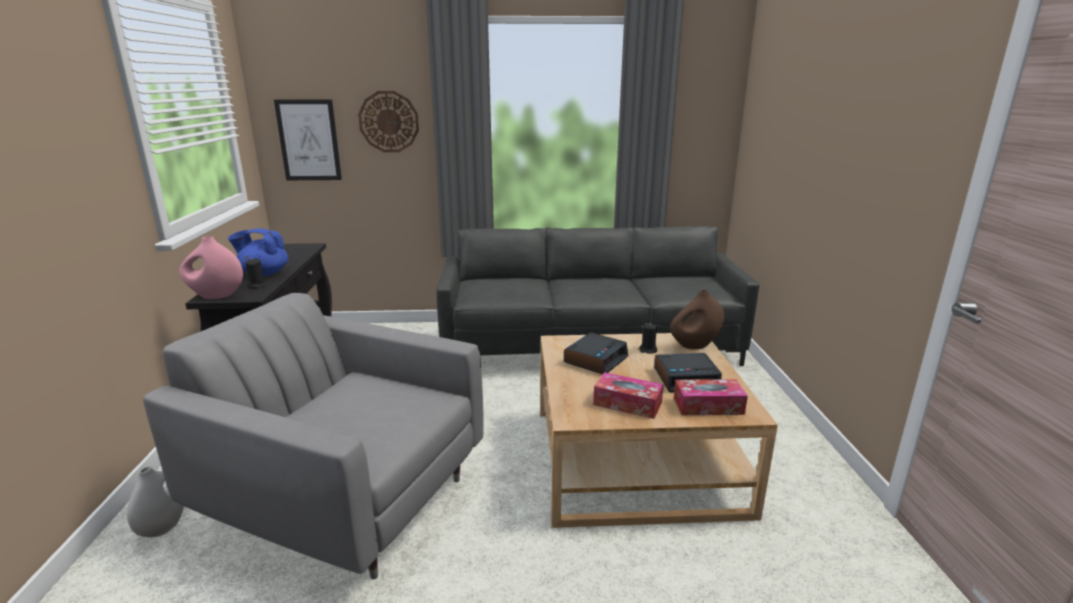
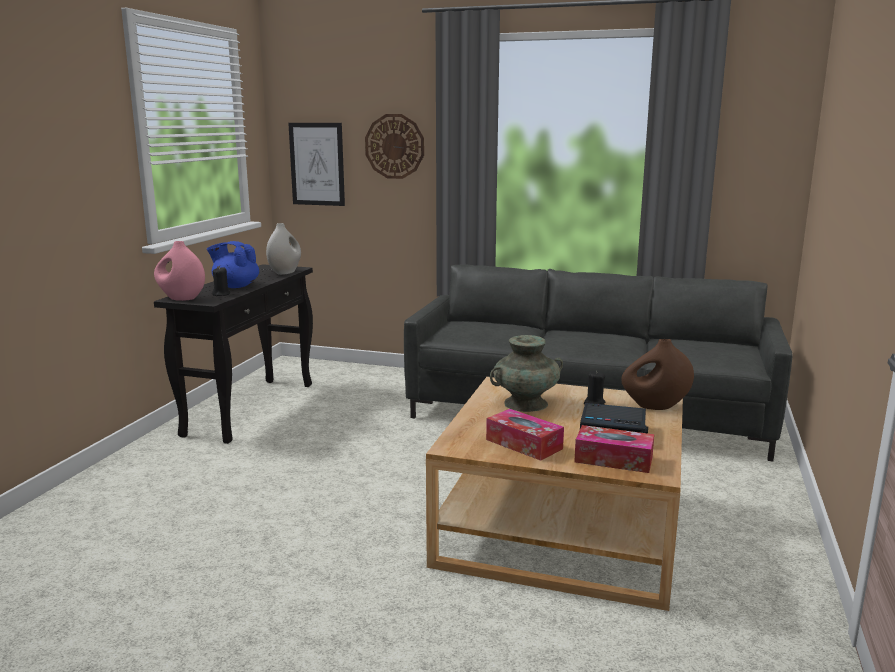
camera: 20 degrees right, 5 degrees down
white vase [127,466,184,537] -> white vase moved to [266,223,301,275]
grey armchair [143,293,484,579] -> none
alarm clock [564,333,629,374] -> turquoise vase [490,335,563,412]

